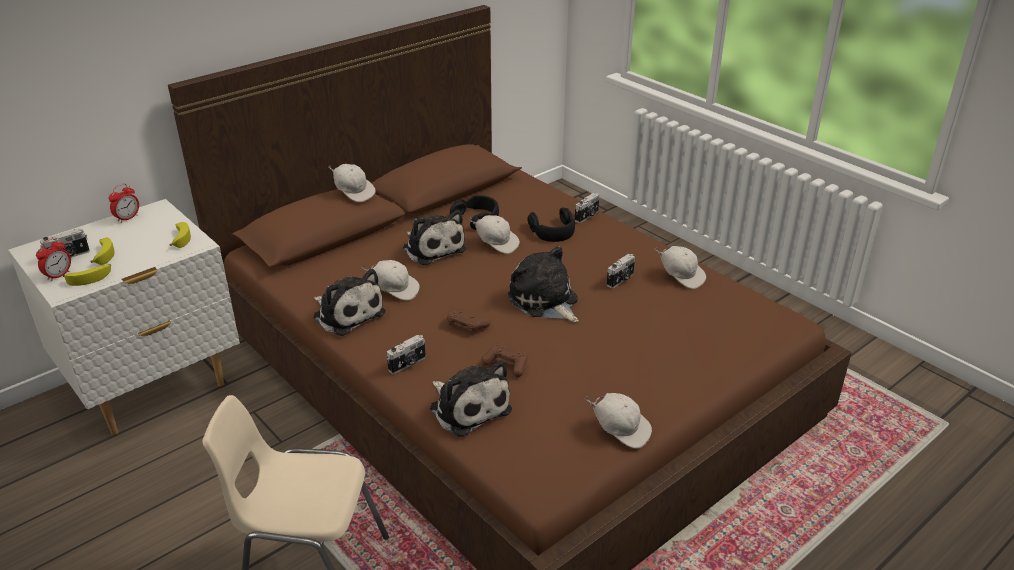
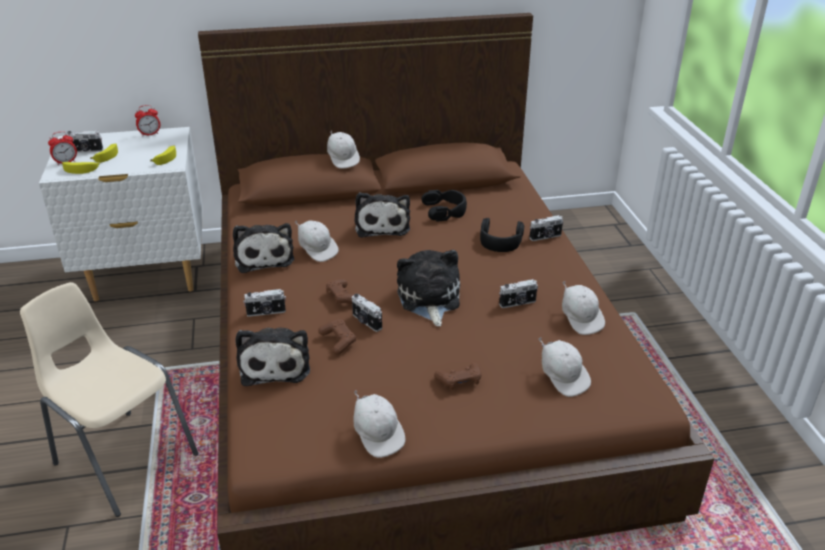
camera: 30 degrees right, 0 degrees up
white cap [469,215,520,254] -> white cap moved to [538,337,591,397]
none -> camera [352,294,382,332]
none -> brown game controller [434,363,482,390]

